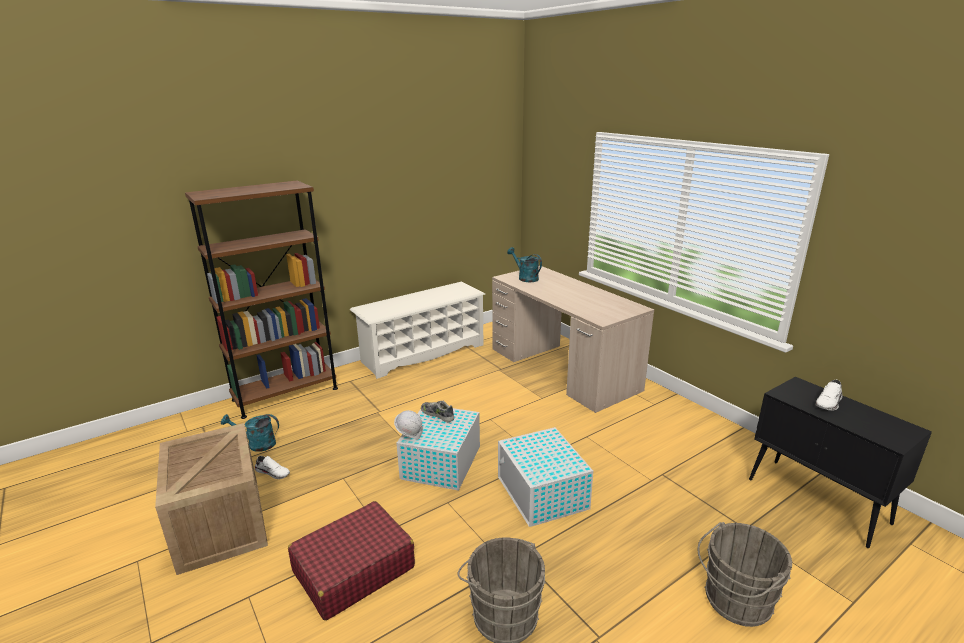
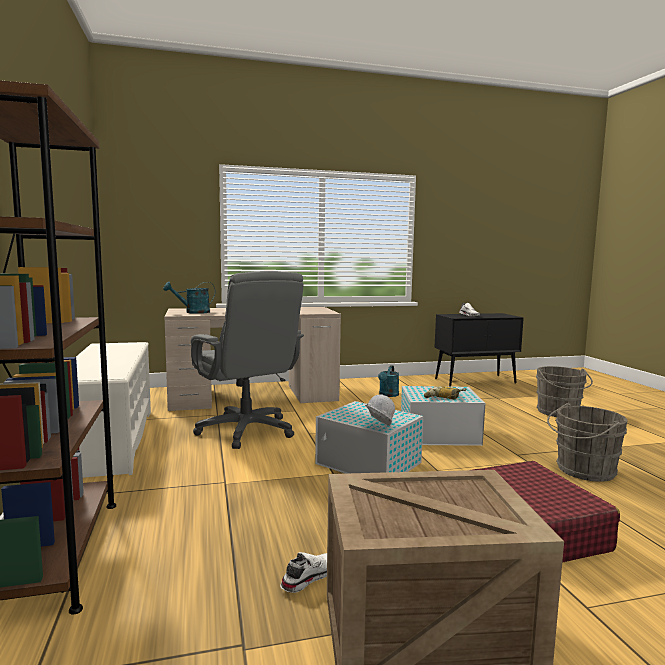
camera: 70 degrees left, 15 degrees down
turquoise watering can [221,414,279,452] -> turquoise watering can moved to [378,365,399,397]
shoe [421,401,454,422] -> none
none -> grey office chair [191,271,304,449]
none -> power drill [424,386,467,399]

